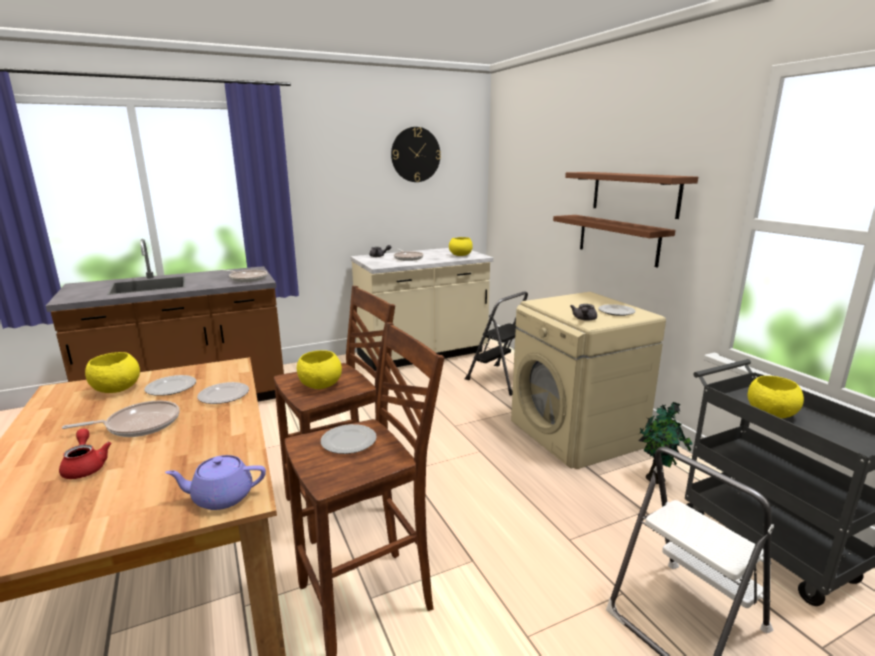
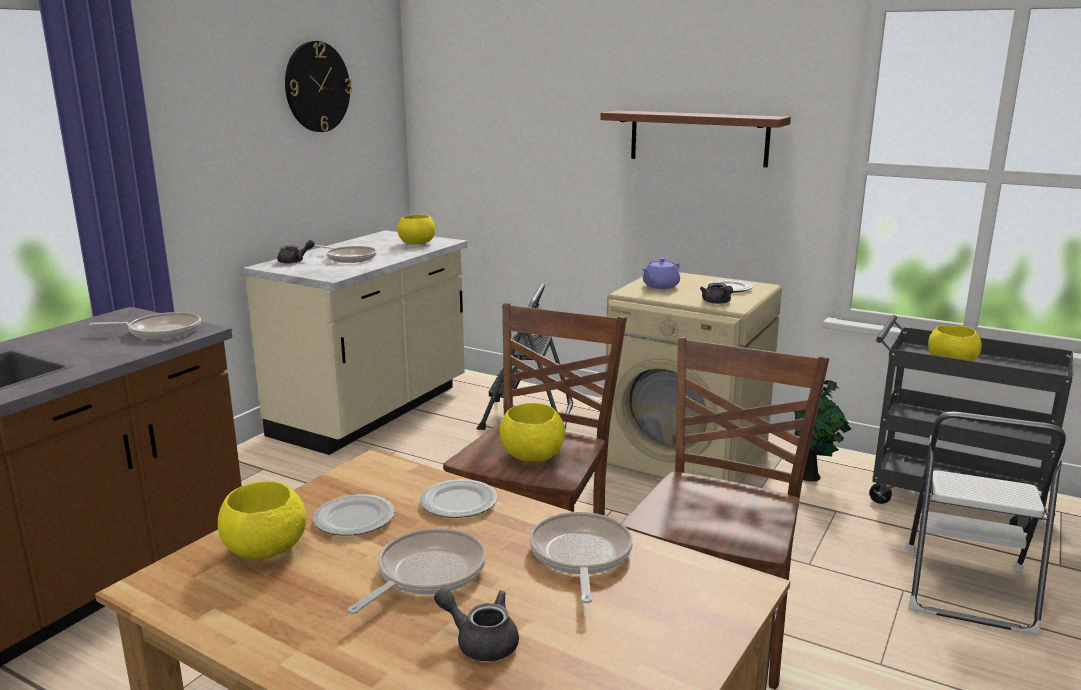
camera: 35 degrees left, 0 degrees up
red teapot [59,429,112,479] -> grey teapot [434,588,519,661]
purple teapot [165,455,266,510] -> purple teapot moved to [642,258,680,289]
plate [321,424,377,454] -> none
brown shelf [553,215,675,267] -> none
none -> frying pan [529,512,633,603]

